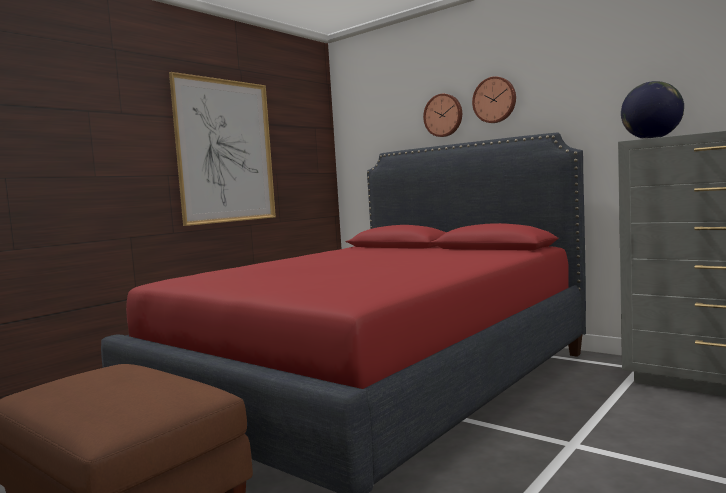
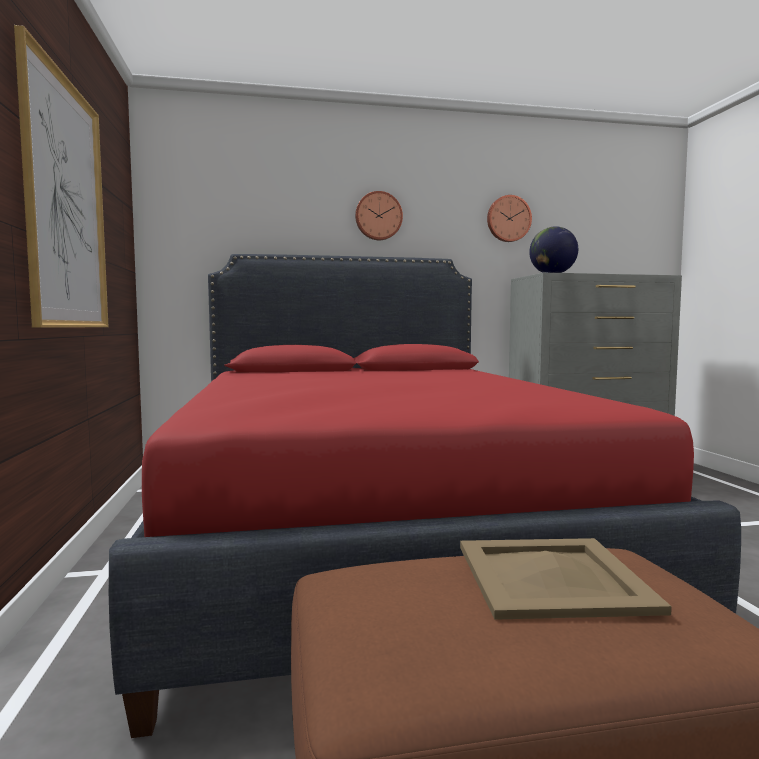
camera: 50 degrees left, 0 degrees up
wall clock [423,94,462,137] -> wall clock moved to [487,195,532,242]
none -> beige tray [460,538,672,620]

